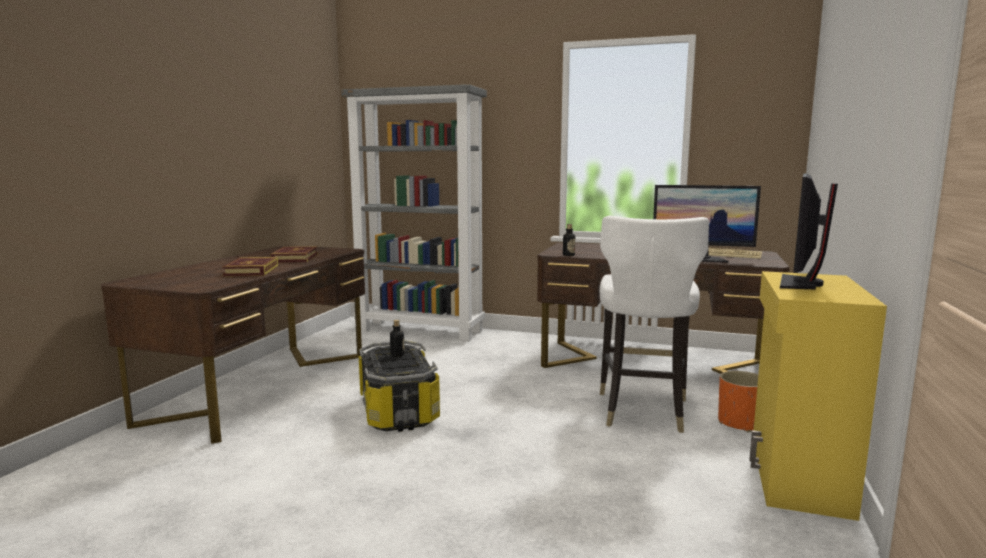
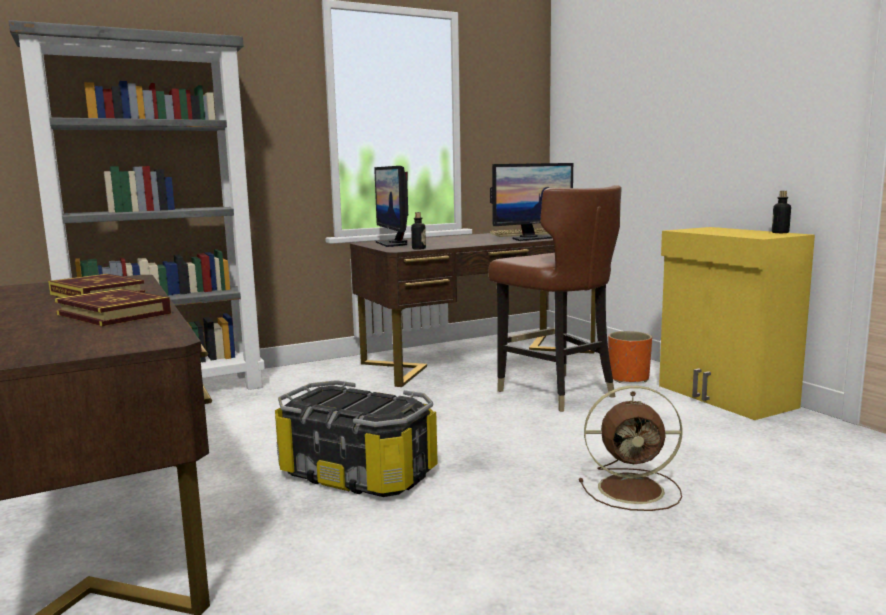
camera: 45 degrees left, 0 degrees up
bottle [390,320,405,357] -> bottle moved to [772,191,791,233]
white chair [600,216,709,433] -> brown chair [488,185,622,412]
monitor [780,174,838,289] -> monitor moved to [374,166,408,247]
none -> brown fan [579,386,683,511]

